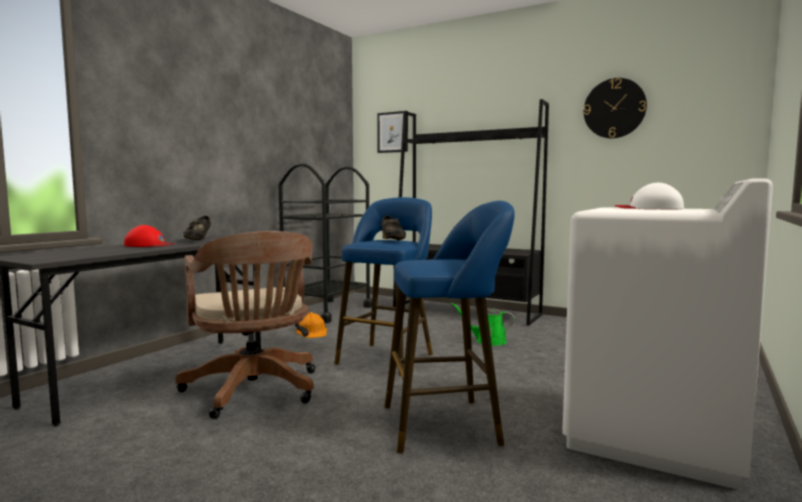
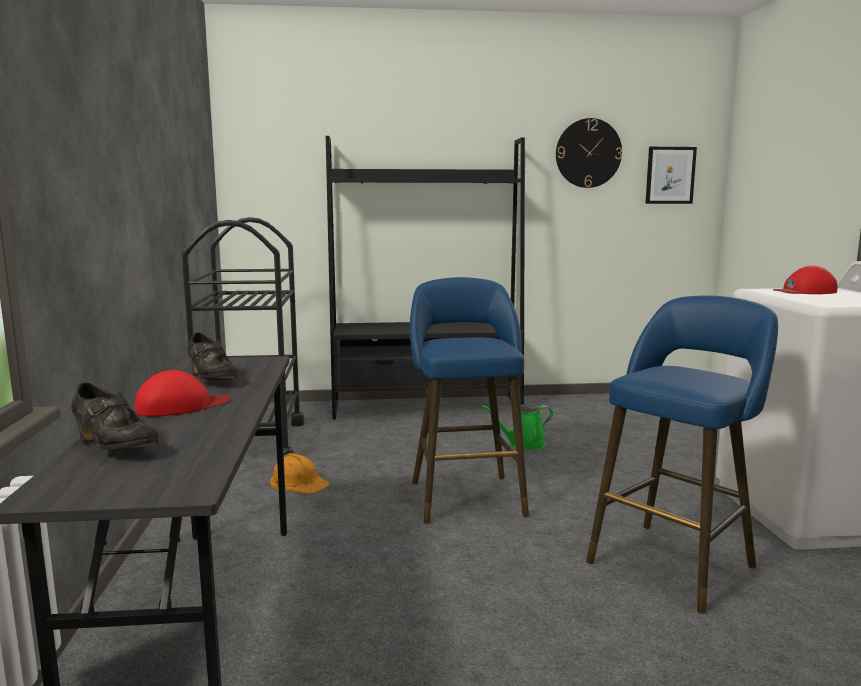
camera: 35 degrees left, 5 degrees up
brown office chair [175,231,316,419] -> none
picture [377,111,408,153] -> picture moved to [645,147,697,204]
black shoe [381,215,406,240] -> black shoe moved to [71,383,158,450]
white cap [614,183,684,209] -> red cap [773,266,837,294]

